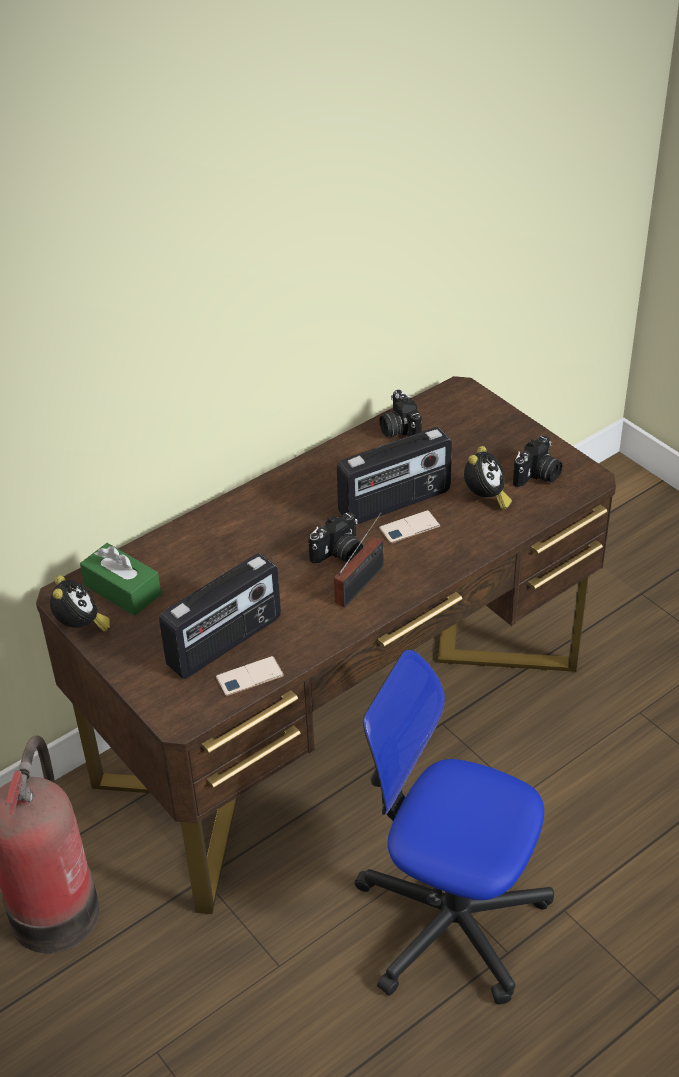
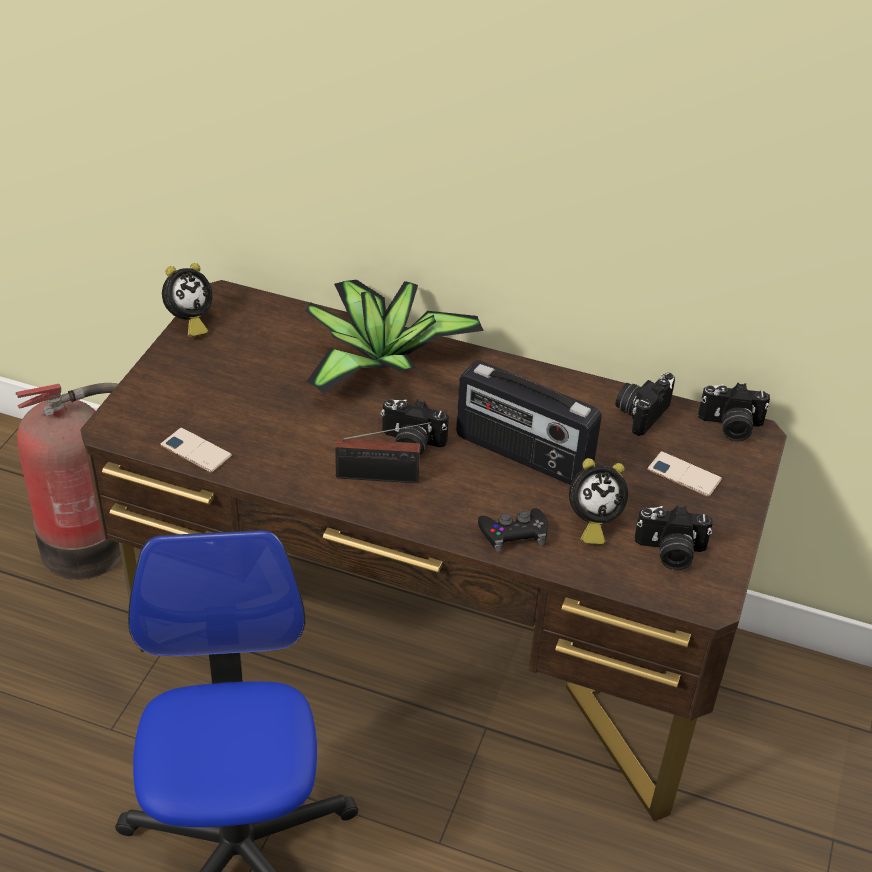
camera: 55 degrees right, 0 degrees up
green tissue box [80,543,161,616] -> none
radio [159,553,281,679] -> none
phone [379,510,441,543] -> phone moved to [647,451,722,497]
none -> potted plant [305,280,484,394]
none -> black game controller [478,508,548,552]
none -> camera [698,383,770,441]

